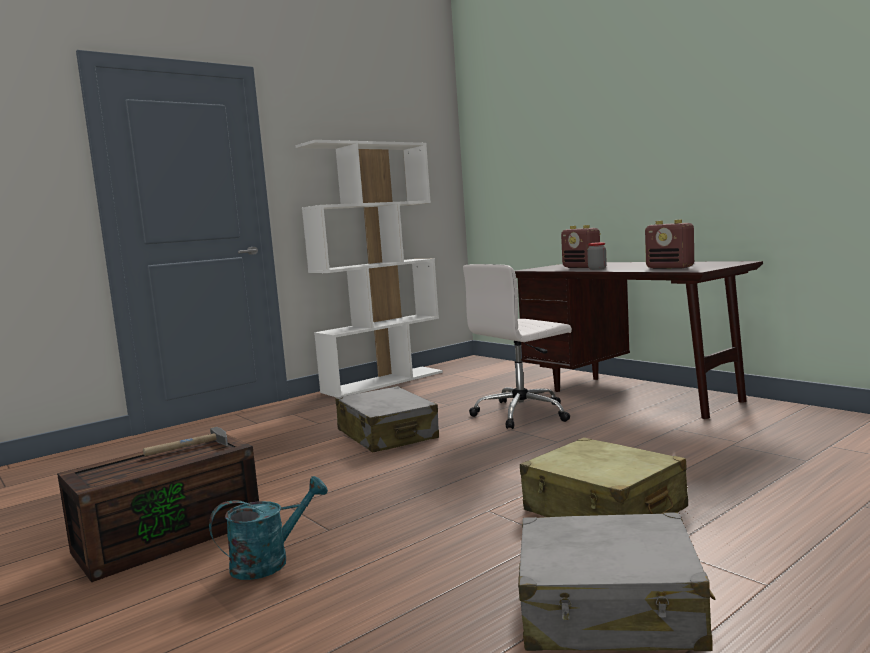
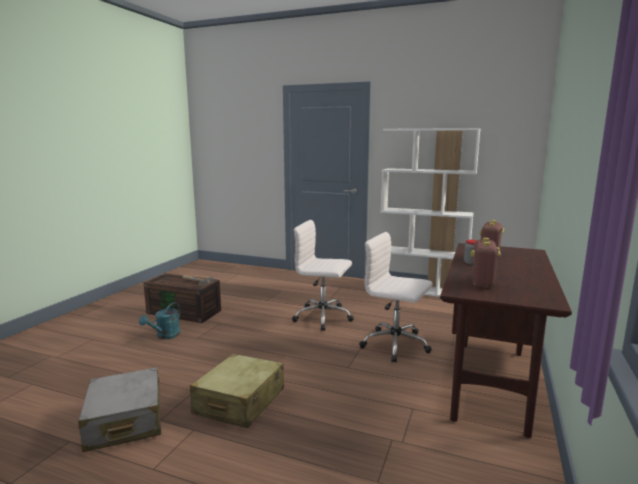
camera: 60 degrees right, 5 degrees up
turquoise watering can [209,476,328,580] -> turquoise watering can turned 90 degrees clockwise [139,302,181,339]
grey suitcase [335,386,439,453] -> white office chair [292,220,354,331]

